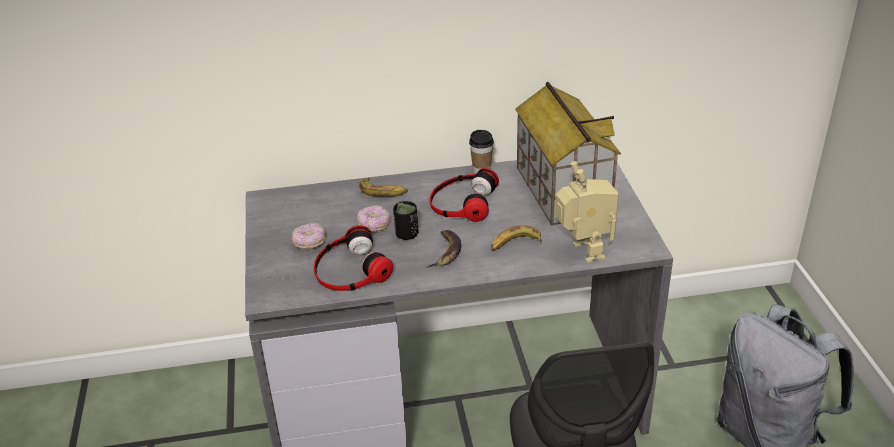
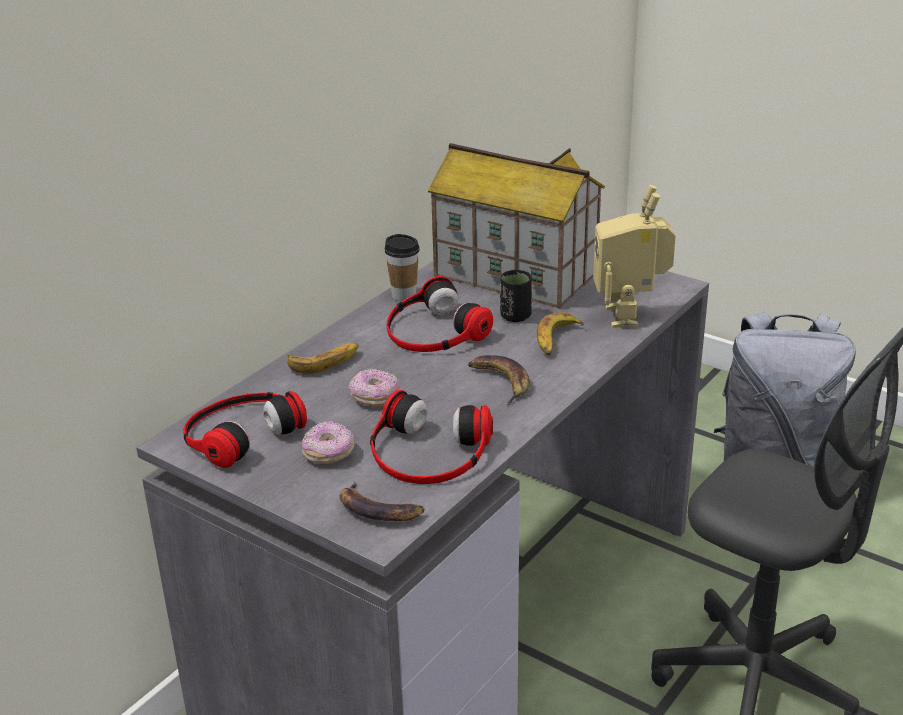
camera: 45 degrees left, 5 degrees down
black cup [393,201,418,240] -> black cup moved to [500,270,532,322]
toy robot [555,161,619,263] -> toy robot turned 120 degrees counterclockwise [593,185,676,328]
none -> headphones [183,391,307,468]
none -> banana [340,481,424,521]

